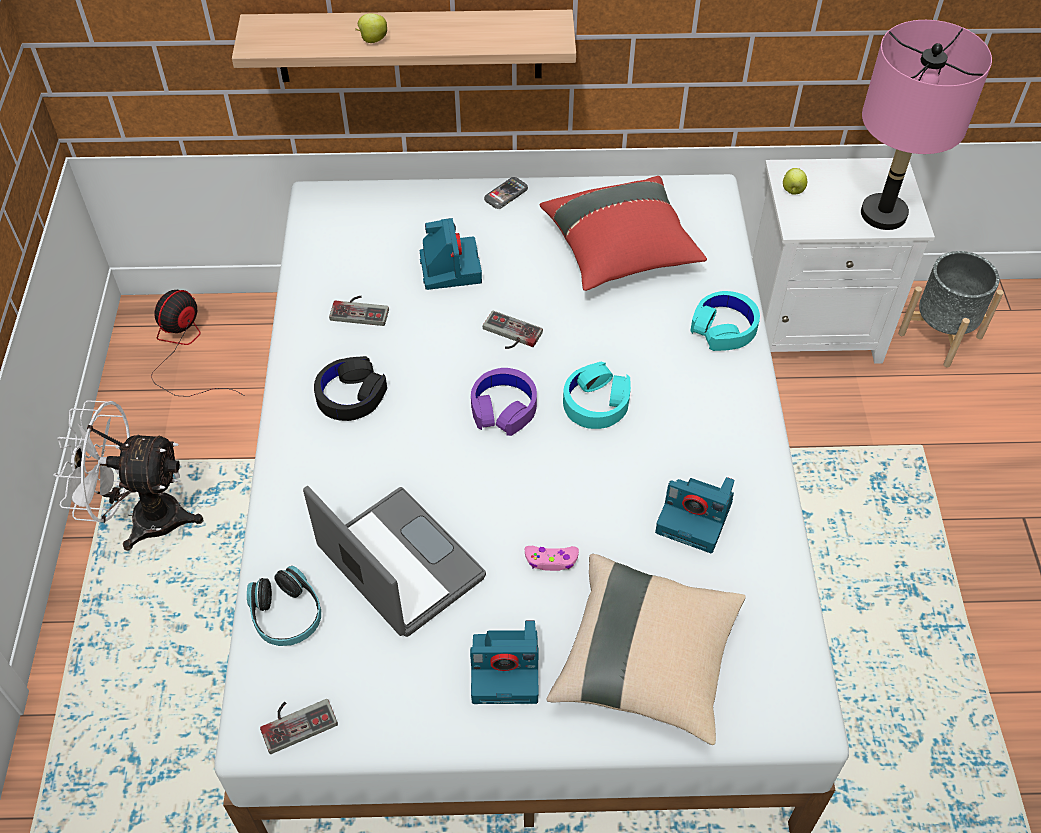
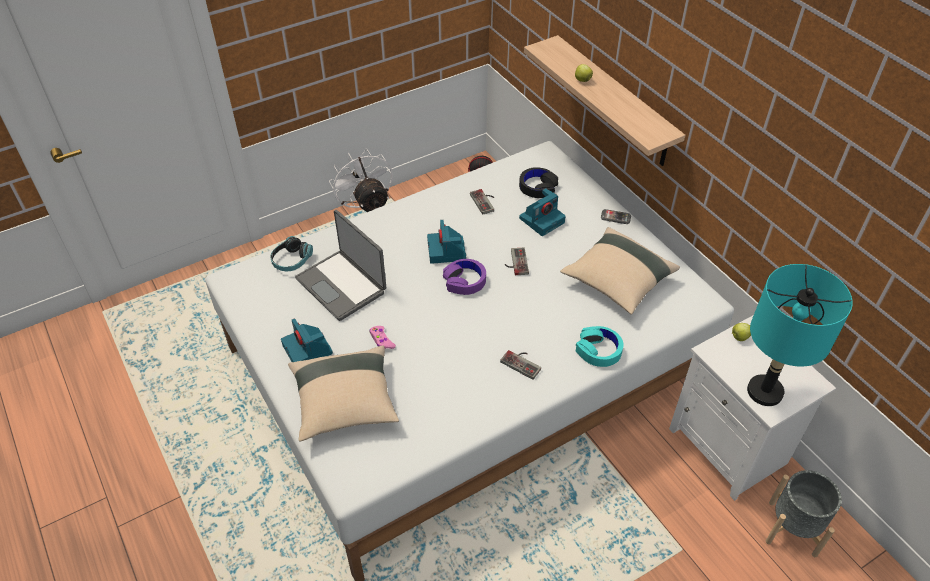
camera: 60 degrees right, 5 degrees down
game controller [260,699,338,754] -> game controller moved to [500,350,541,380]
laptop [303,486,486,637] -> laptop turned 120 degrees clockwise [295,210,386,321]
black headphones [314,356,387,421] -> black headphones moved to [519,167,558,198]
red pillow [540,176,707,291] -> beige pillow [560,227,680,315]
turquoise headphones [563,362,631,429] -> none
camera [655,477,734,553] -> camera moved to [427,220,466,264]
pink table lamp [861,20,992,230] -> turquoise table lamp [747,264,853,406]

